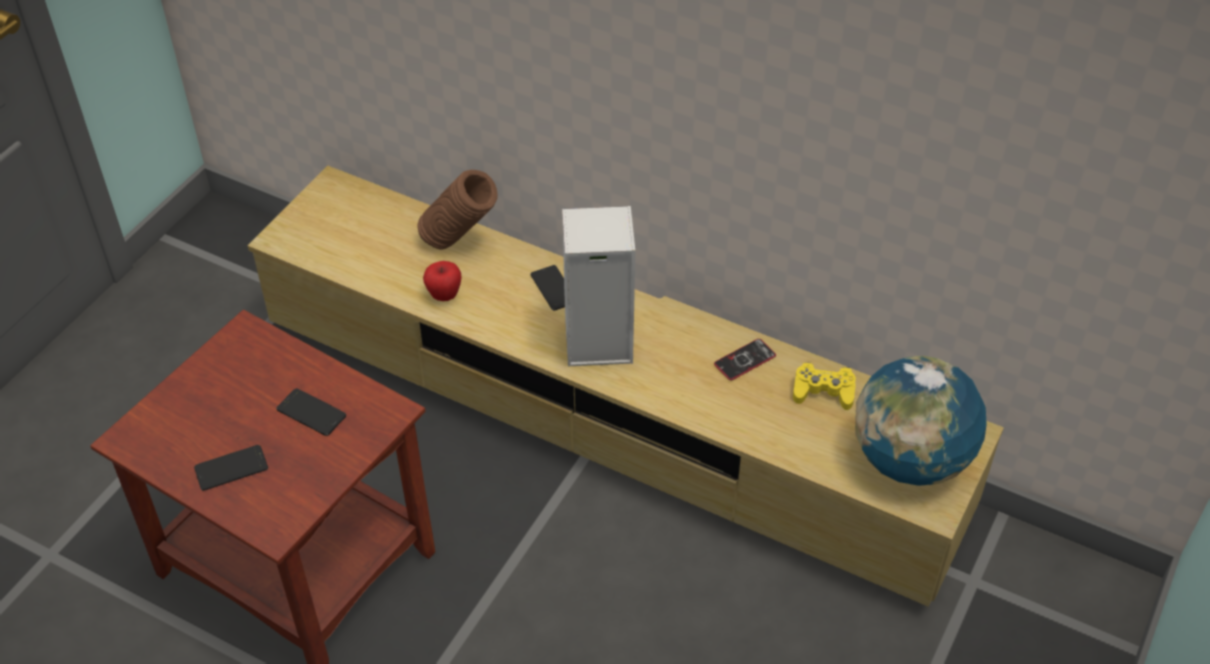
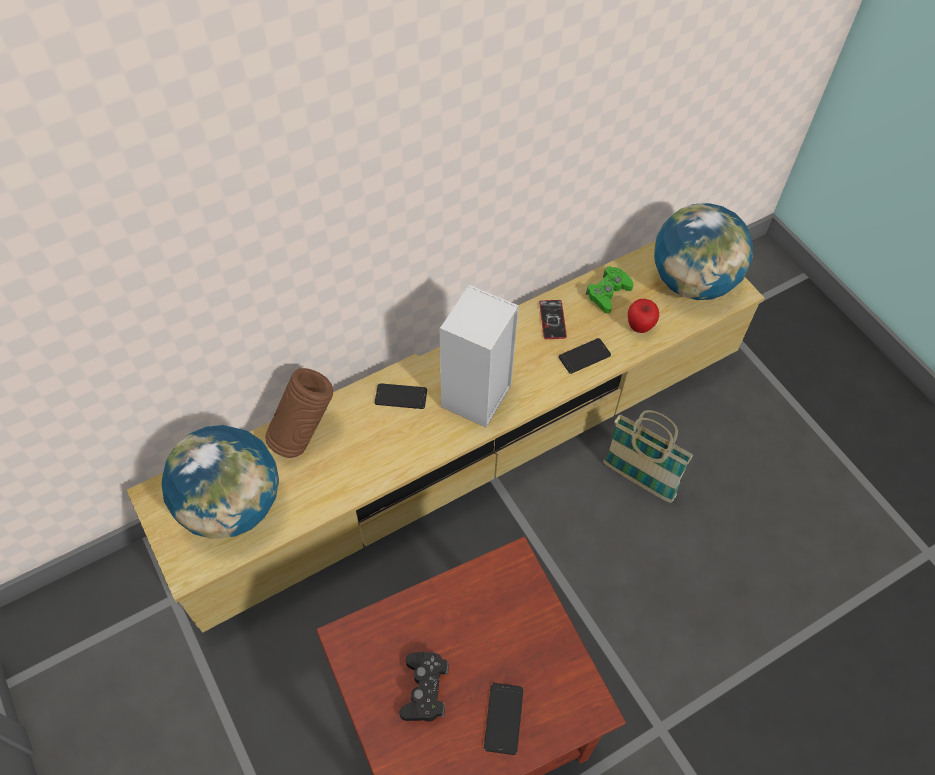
camera: 60 degrees left, 10 degrees up
phone [276,388,346,436] -> phone moved to [559,338,611,374]
apple [423,261,461,301] -> apple moved to [628,299,659,333]
yellow game controller [793,362,856,410] -> green game controller [586,266,633,313]
none -> globe [161,425,279,539]
none -> black game controller [400,652,449,721]
none -> basket [603,410,693,503]

